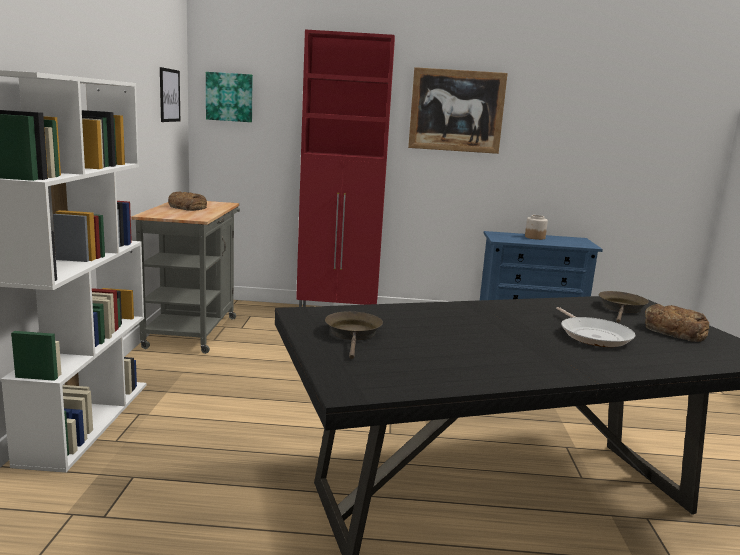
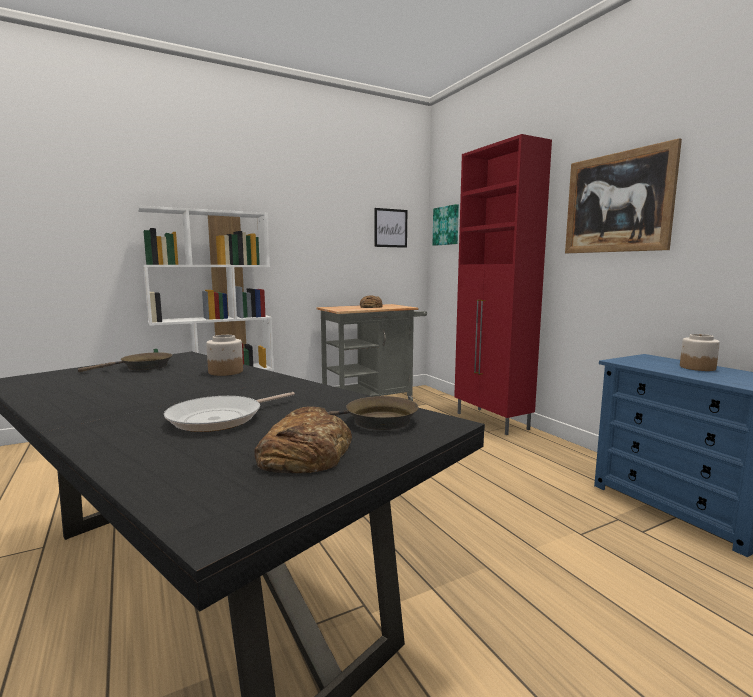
camera: 60 degrees right, 5 degrees down
none -> jar [206,335,243,376]

